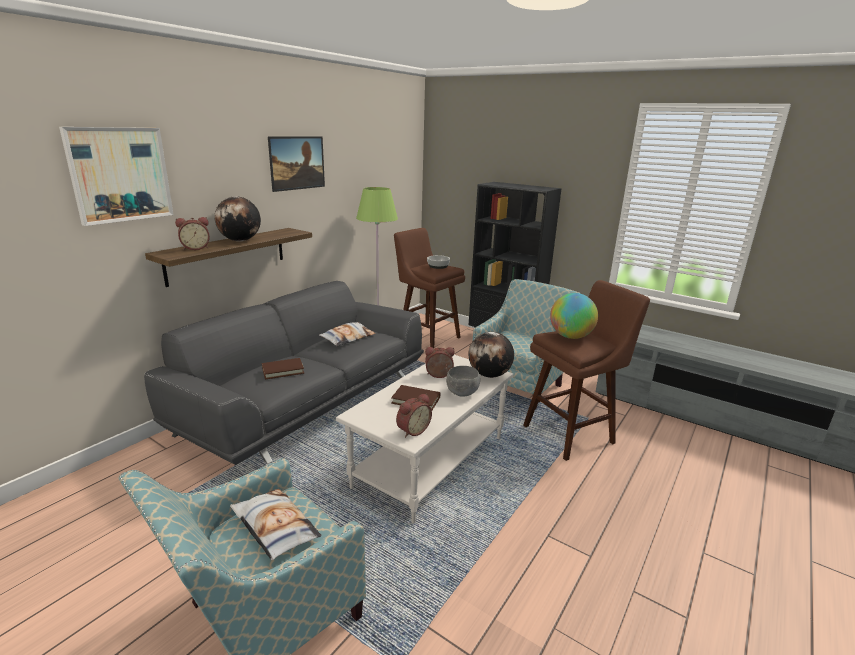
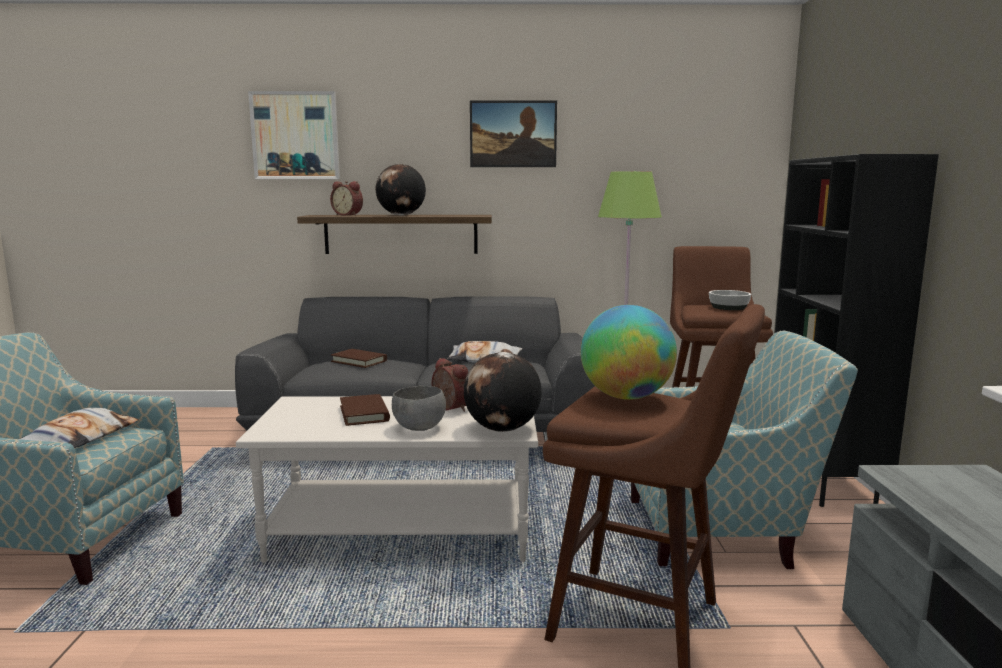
camera: 55 degrees right, 10 degrees down
alarm clock [396,393,432,438] -> none

